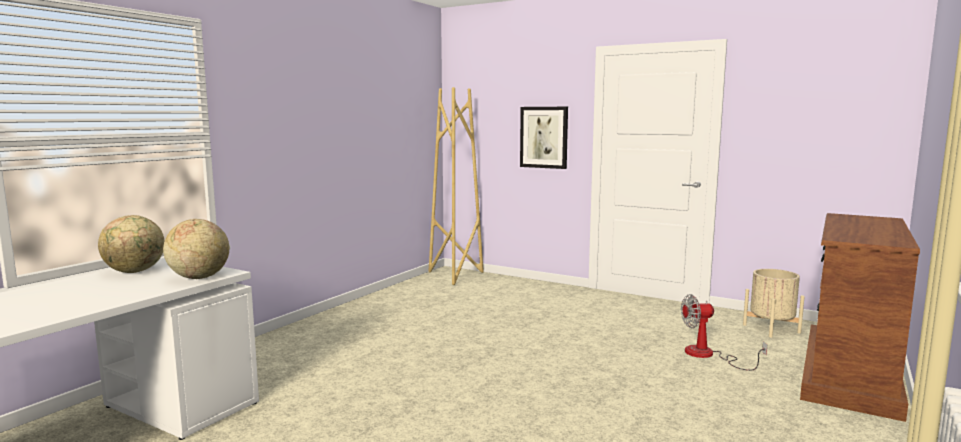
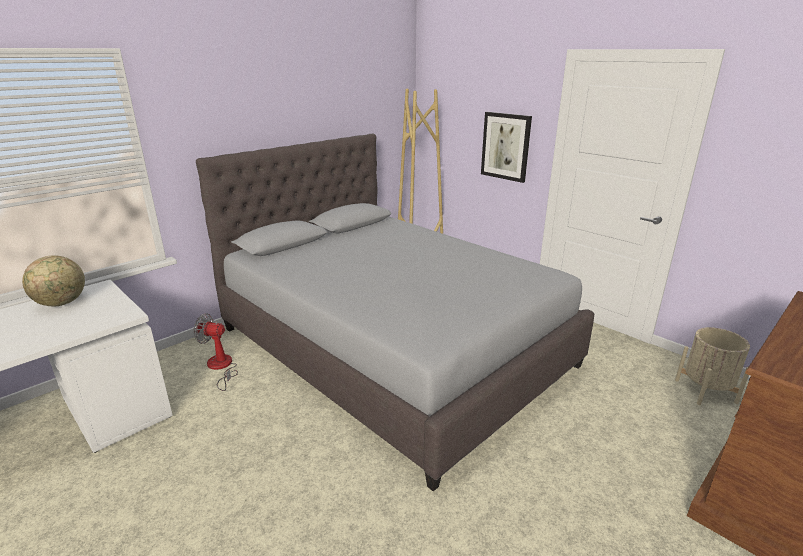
camera: 15 degrees right, 15 degrees up
globe [163,219,229,279] -> none
fan [681,294,767,371] -> fan moved to [194,313,238,391]
none -> grey bed [196,134,594,491]

